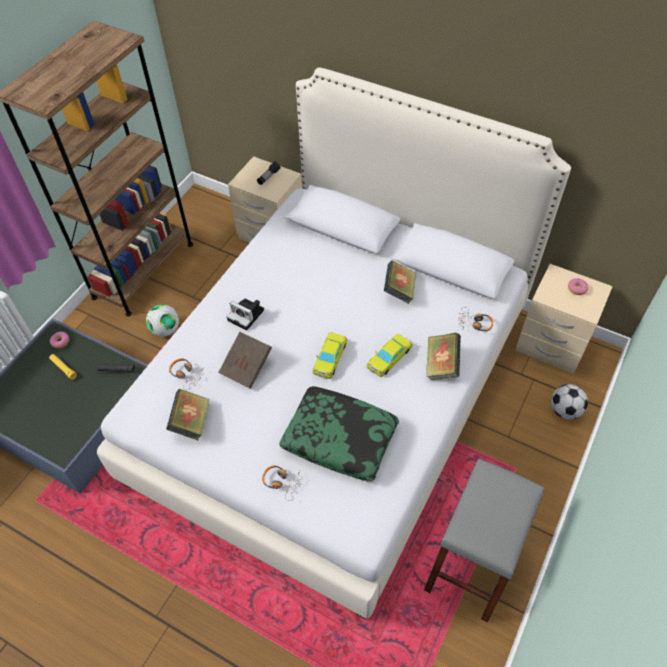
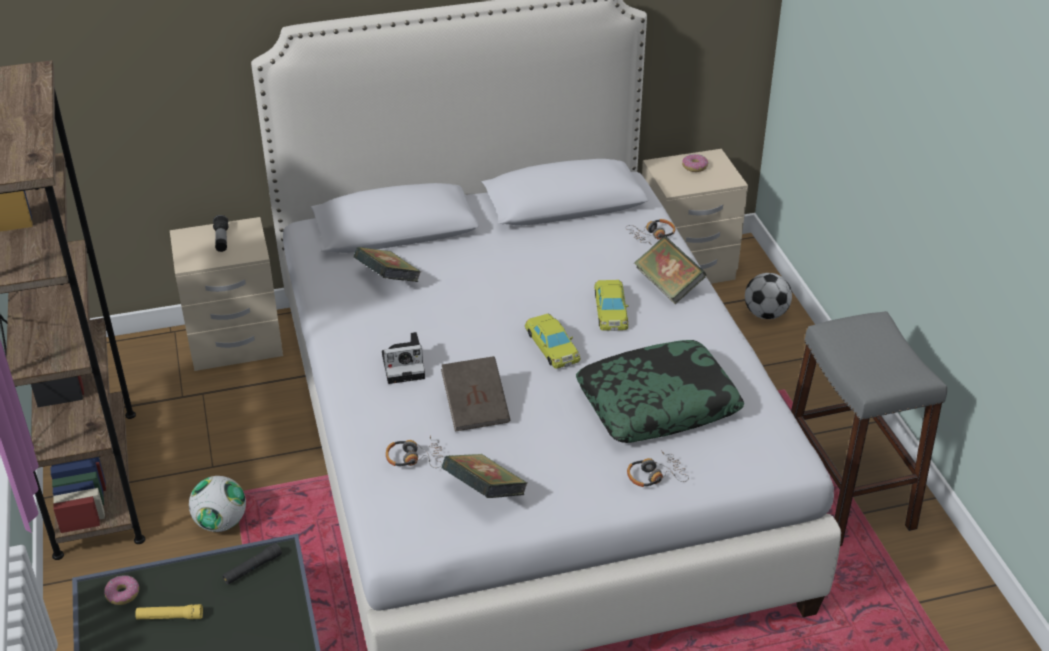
camera: 45 degrees left, 15 degrees down
book [384,260,416,304] -> book moved to [354,247,421,282]

